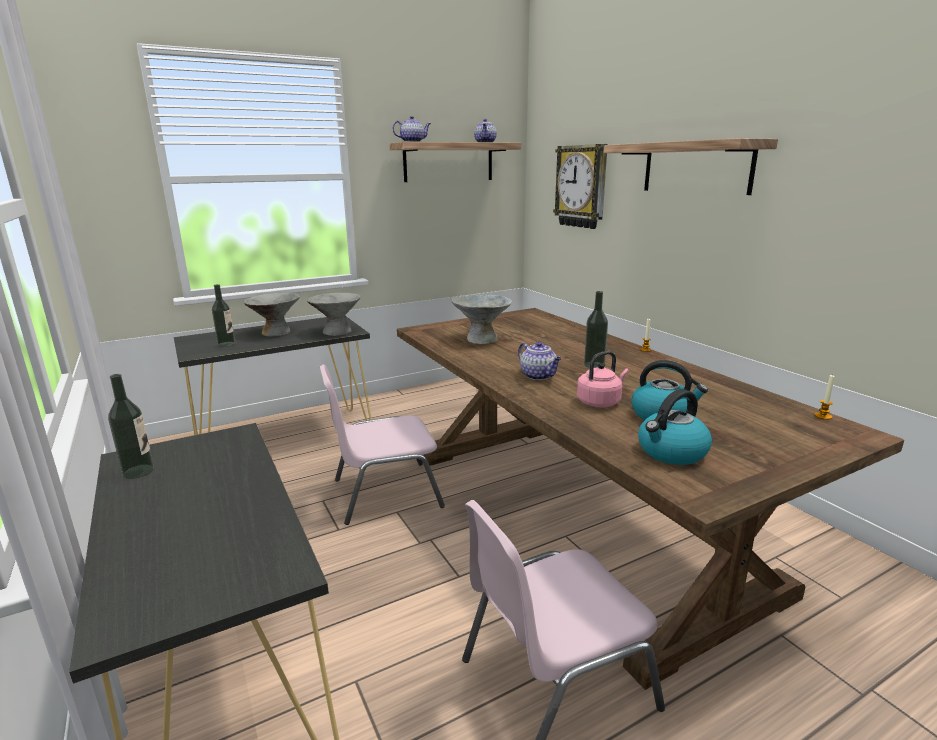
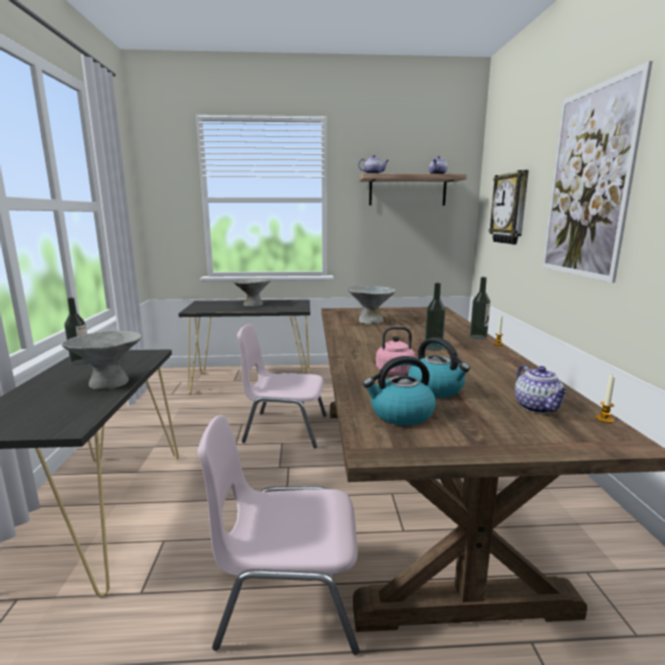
camera: 25 degrees right, 5 degrees down
bottle [212,284,235,347] -> bottle moved to [470,277,490,339]
grey bowl [307,293,361,336] -> grey bowl moved to [61,331,142,390]
teapot [518,341,562,380] -> teapot moved to [515,365,568,414]
shelf [604,138,778,195] -> picture [542,61,653,283]

